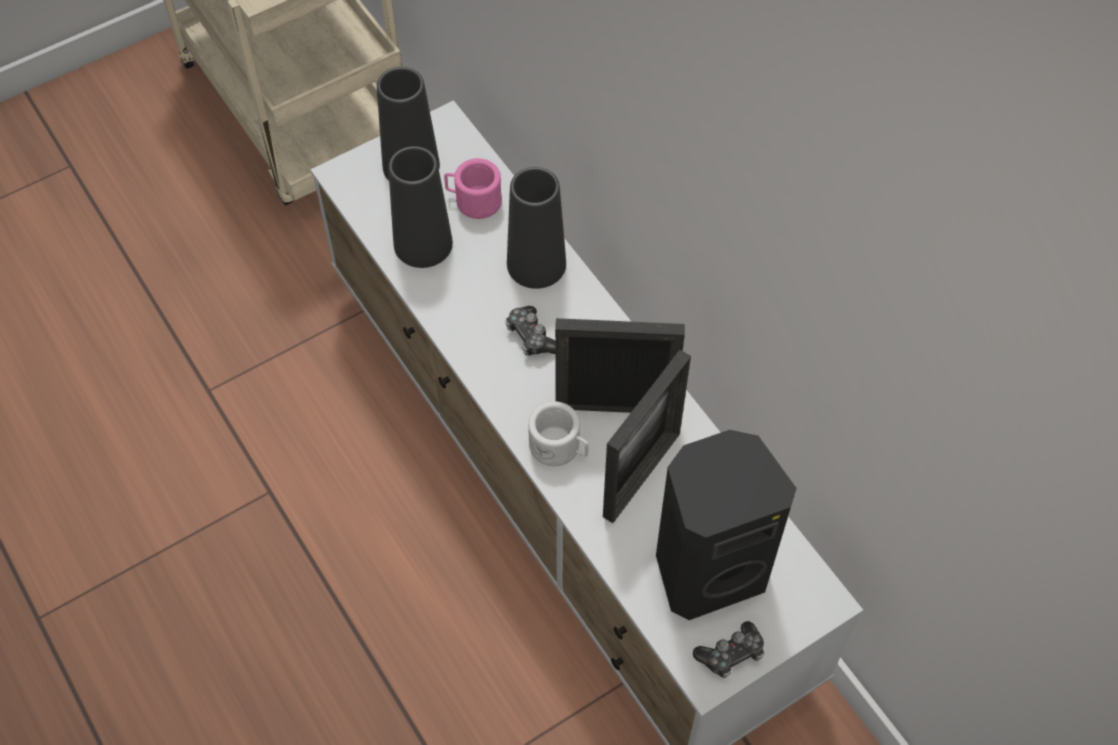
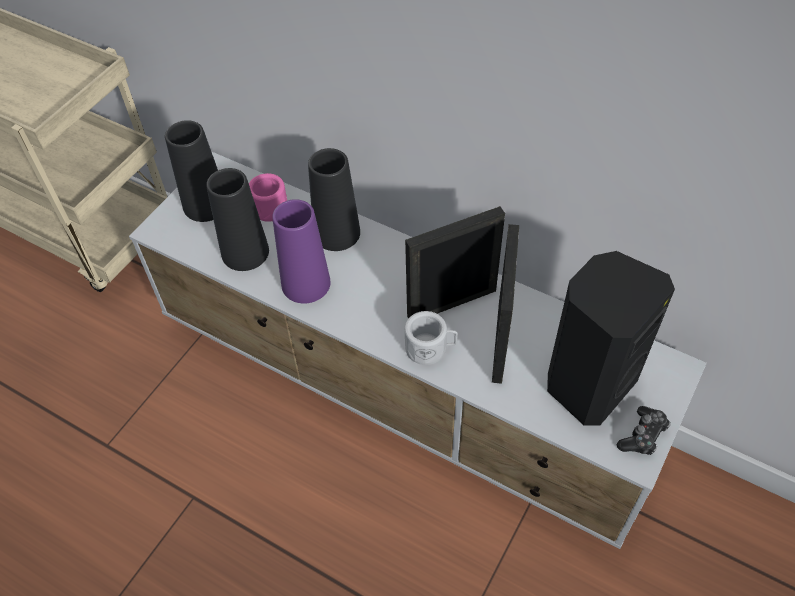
camera: 25 degrees left, 5 degrees down
game controller [505,306,555,356] -> none
none -> purple vase [272,199,331,304]

